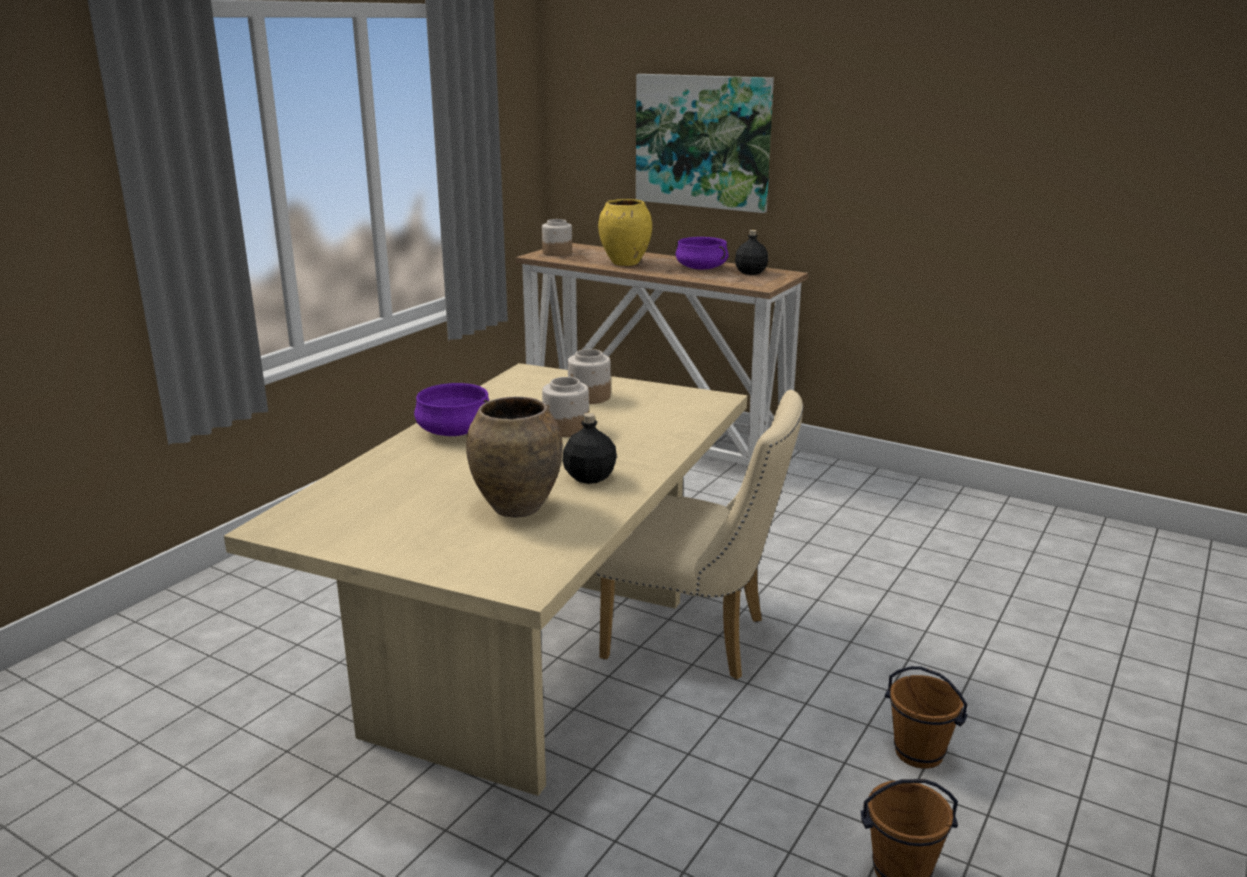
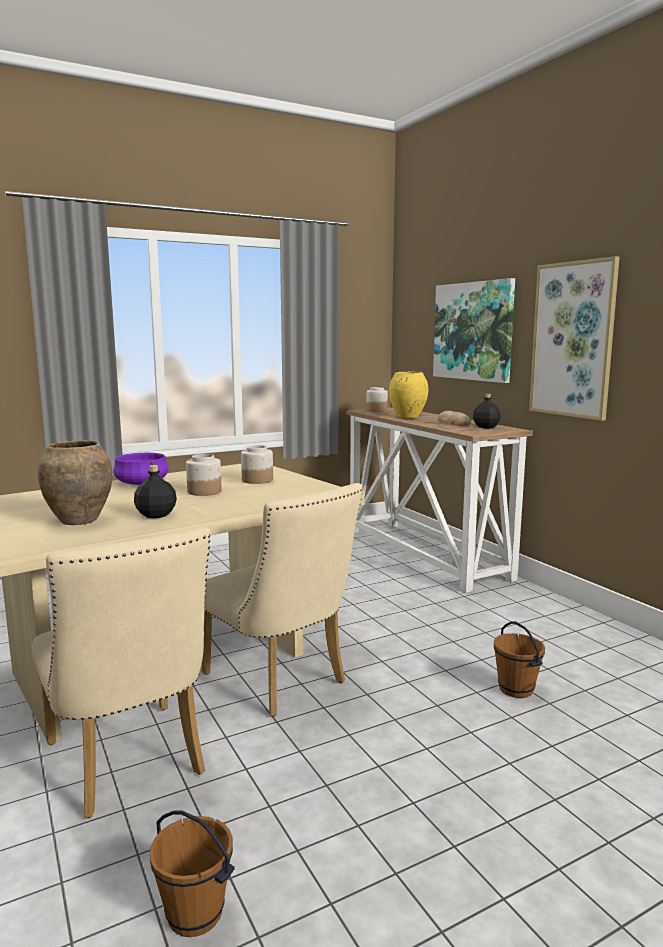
camera: 30 degrees right, 10 degrees down
purple cooking pot [675,237,728,270] -> bread [437,411,471,426]
brown bucket [885,666,968,769] -> brown bucket moved to [494,621,545,698]
none -> beige chair [32,527,210,818]
none -> picture [529,256,620,421]

